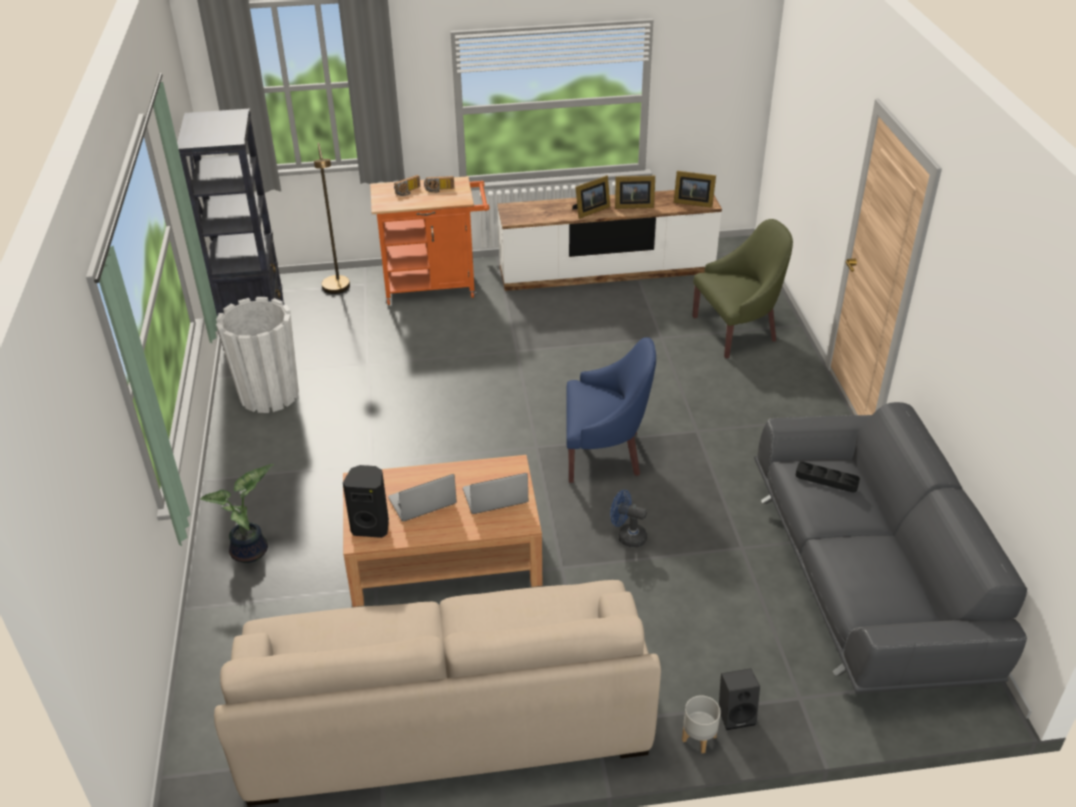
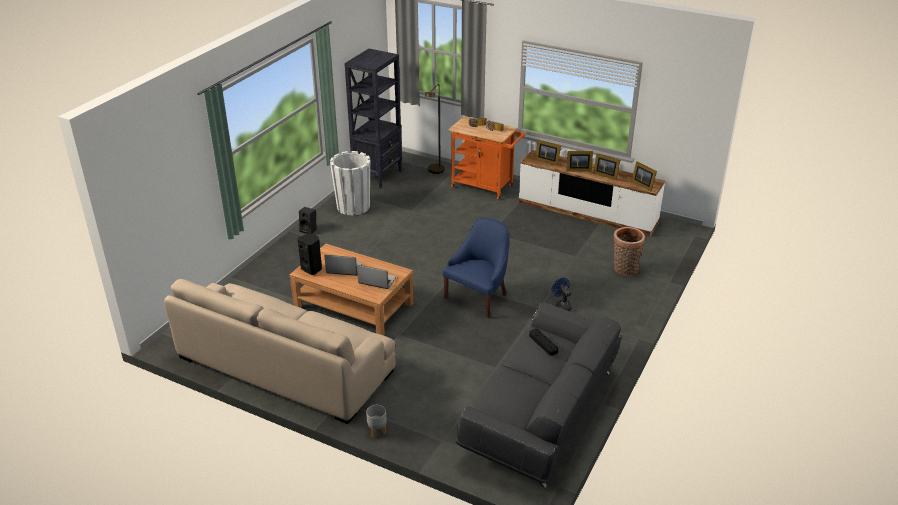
camera: 35 degrees right, 5 degrees down
potted plant [200,464,274,563] -> none
blue armchair [567,337,656,483] -> blue armchair turned 90 degrees counterclockwise [443,217,510,318]
blue fan [610,490,647,548] -> blue fan moved to [551,277,572,311]
green armchair [692,219,793,358] -> basket [613,227,645,276]
black speaker [719,668,760,730] -> black speaker moved to [299,207,316,234]
none -> picture frame [535,140,561,165]

